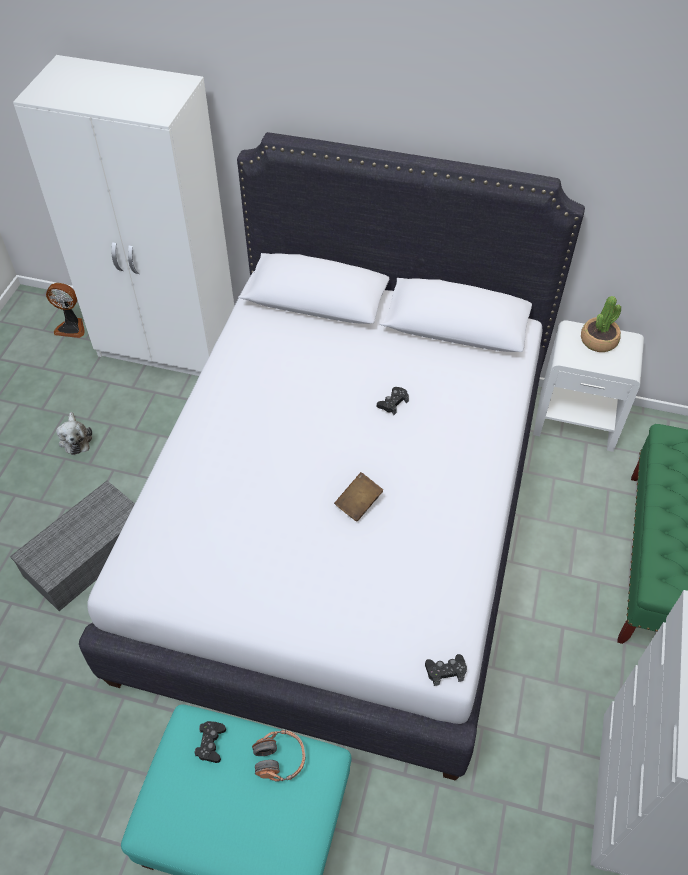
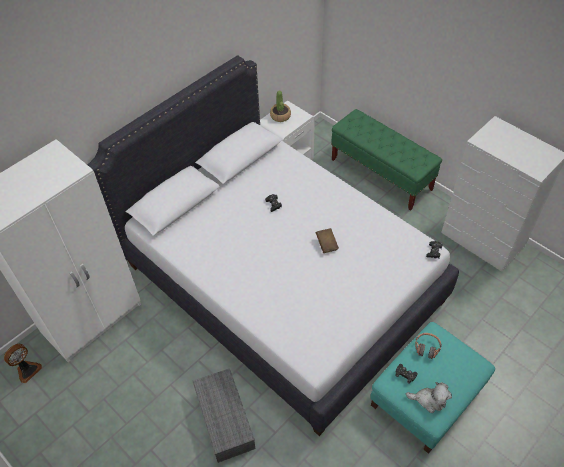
camera: 60 degrees left, 0 degrees up
plush toy [56,412,92,455] -> plush toy moved to [406,382,452,413]

